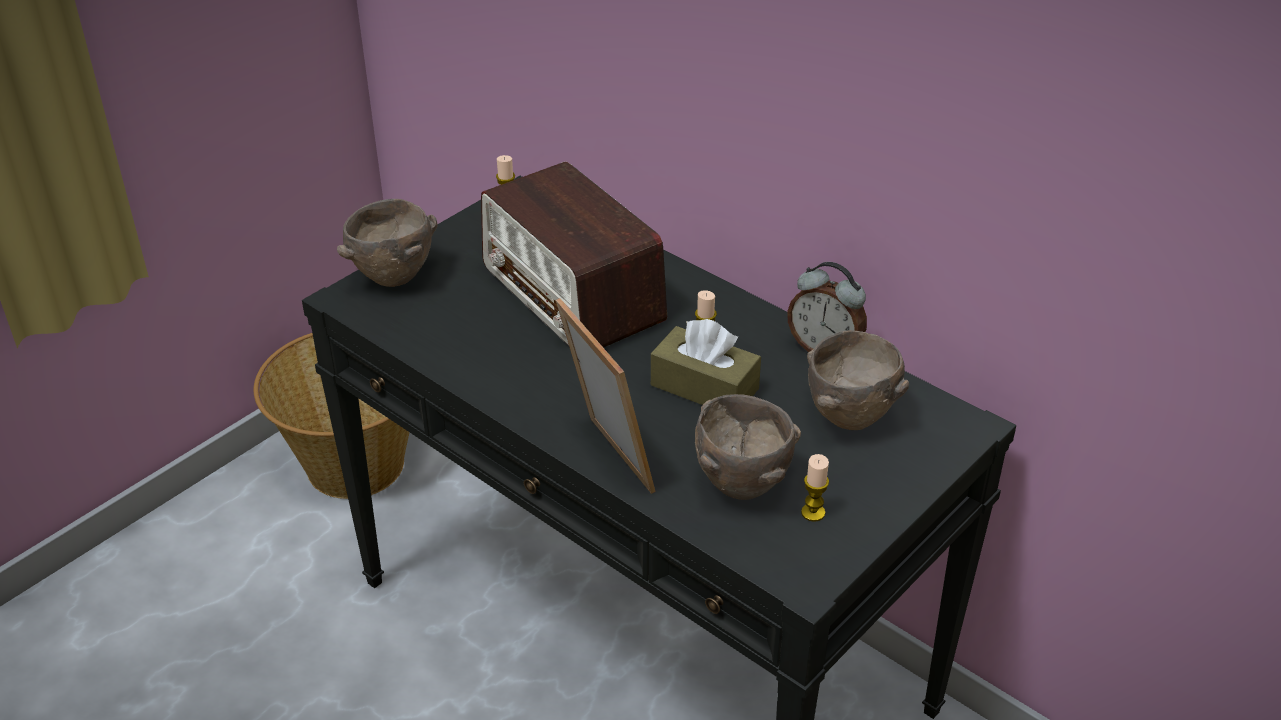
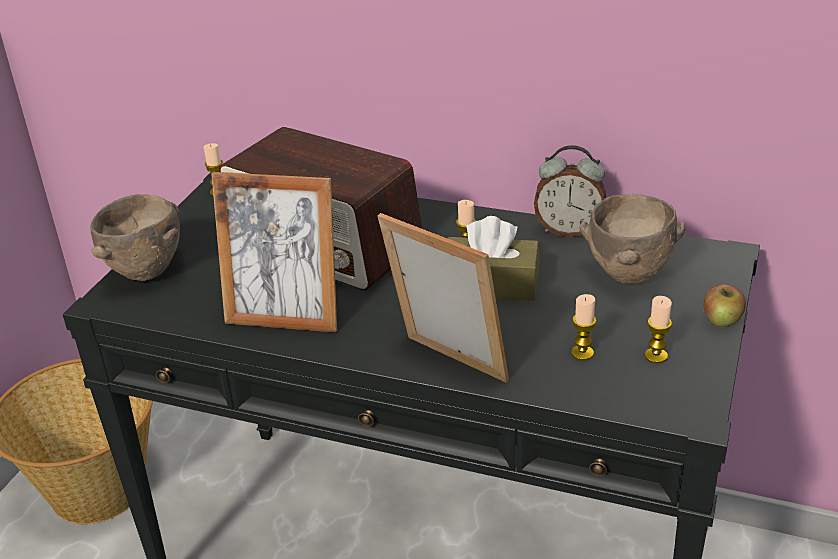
camera: 20 degrees left, 5 degrees down
brown bowl [695,394,801,500] -> candle [571,294,596,360]
none -> picture frame [211,172,337,332]
none -> apple [704,284,746,327]

